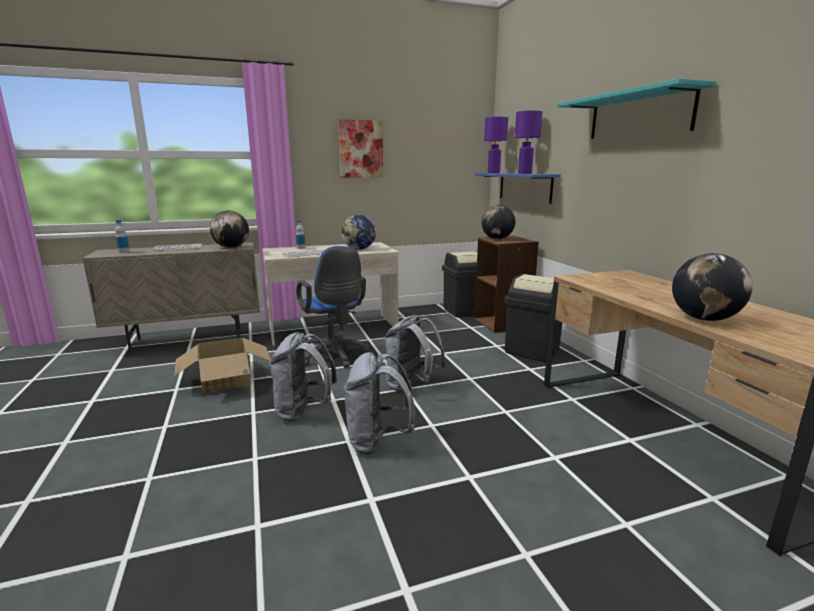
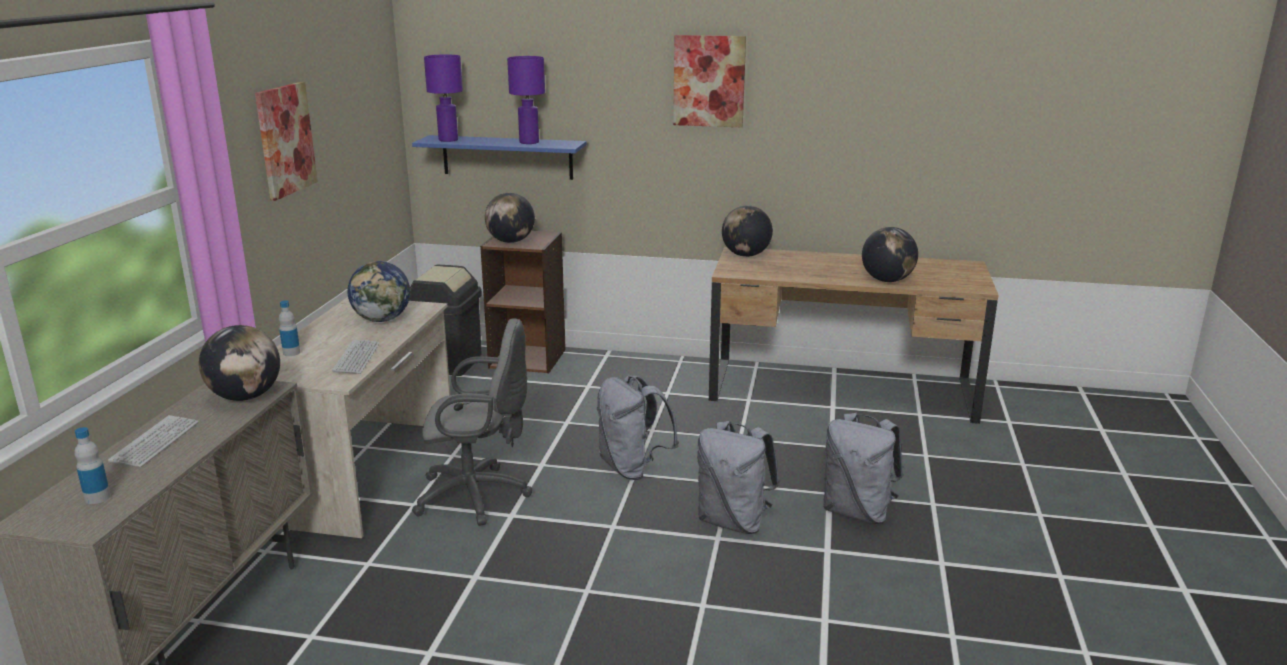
camera: 60 degrees left, 5 degrees up
cardboard box [174,338,271,393] -> none
grey backpack [269,332,337,422] -> grey backpack moved to [823,413,903,524]
blue office chair [296,246,369,368] -> grey office chair [412,318,532,526]
black trash can [504,274,562,362] -> none
turquoise shelf [557,78,717,139] -> picture [673,35,746,127]
none -> globe [722,205,773,257]

